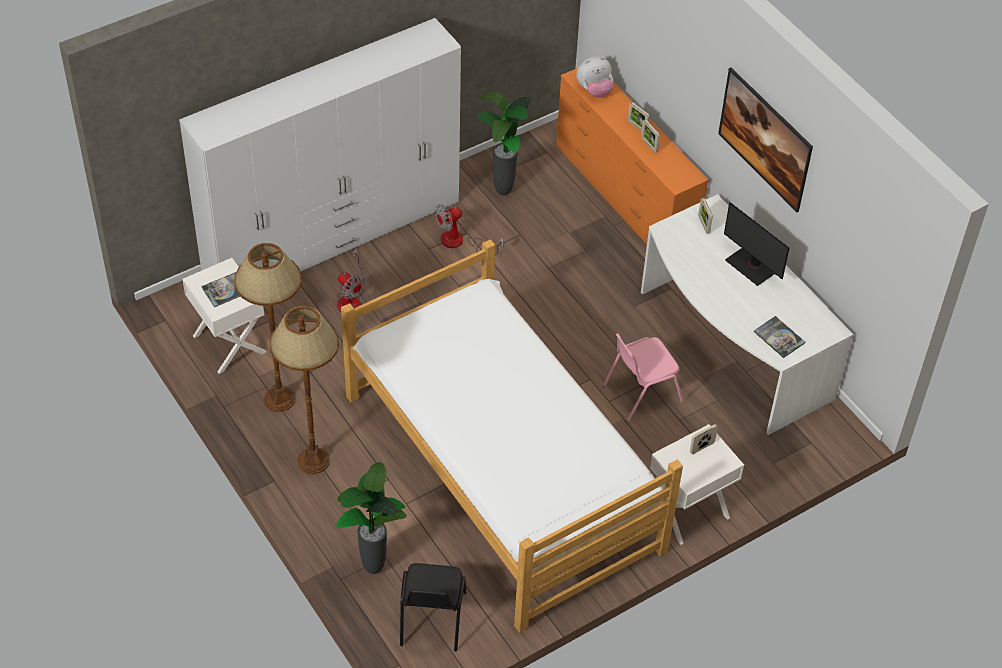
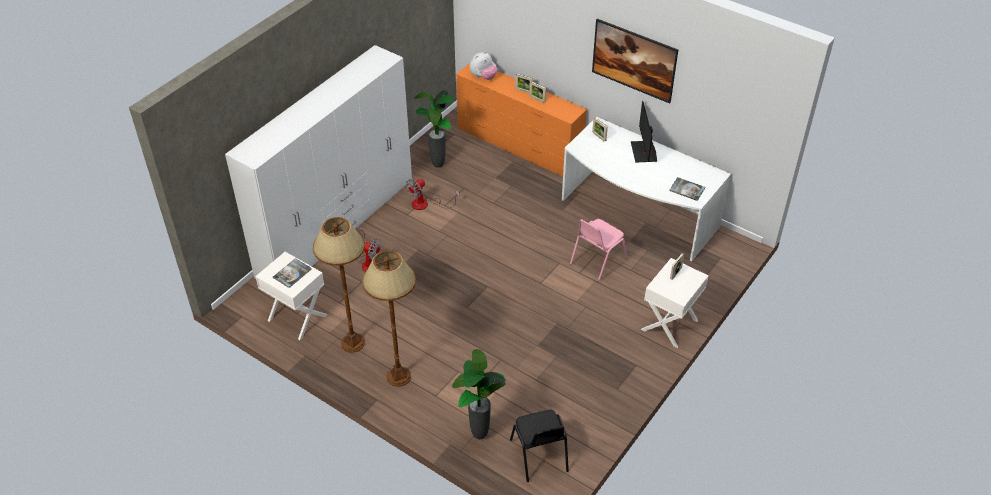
camera: 20 degrees left, 5 degrees down
bed [341,239,683,633] -> none
monitor [724,202,789,286] -> monitor turned 60 degrees clockwise [631,100,657,163]

